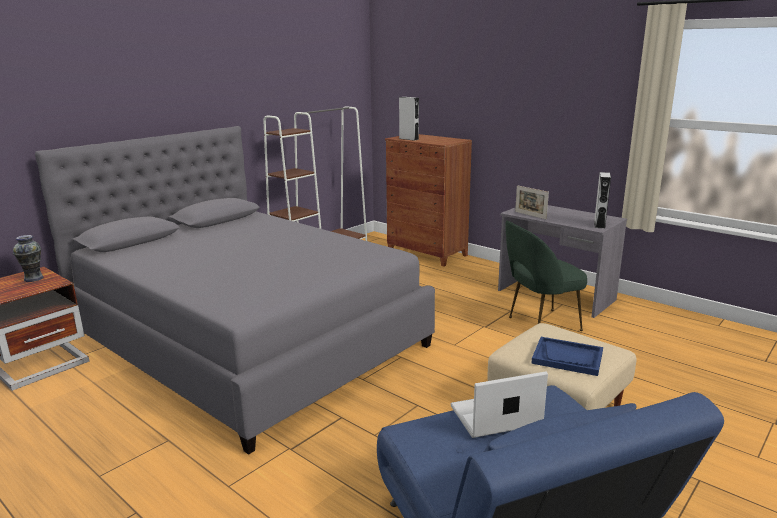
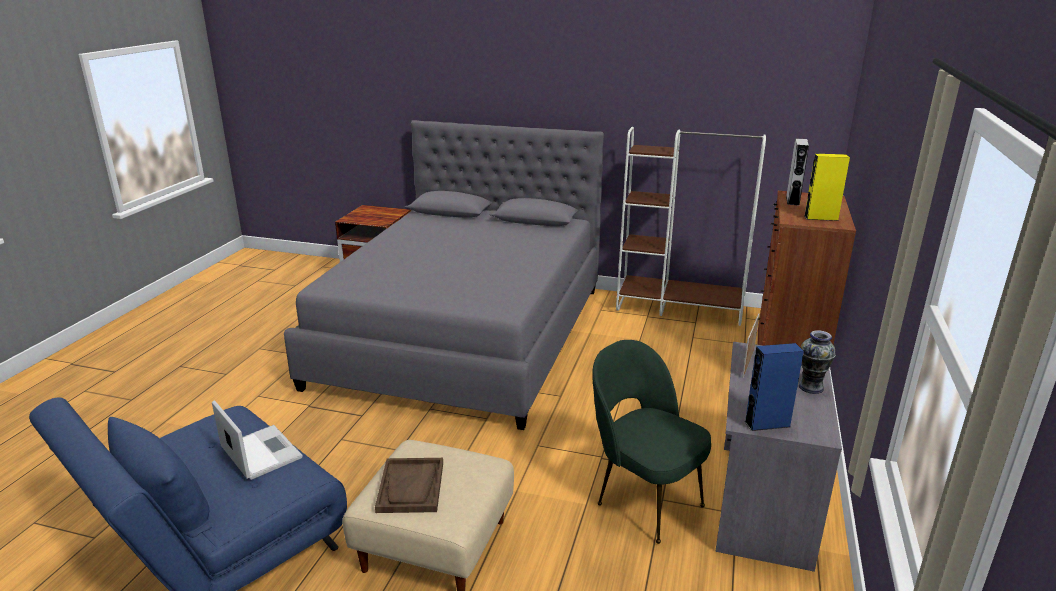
camera: 65 degrees right, 5 degrees up
vase [13,235,44,282] -> vase moved to [799,330,836,394]
blue tray [531,337,603,376] -> brown tray [375,458,443,513]
grey speaker [594,172,611,229] -> blue speaker [744,343,804,431]
none -> yellow speaker [804,154,850,221]

